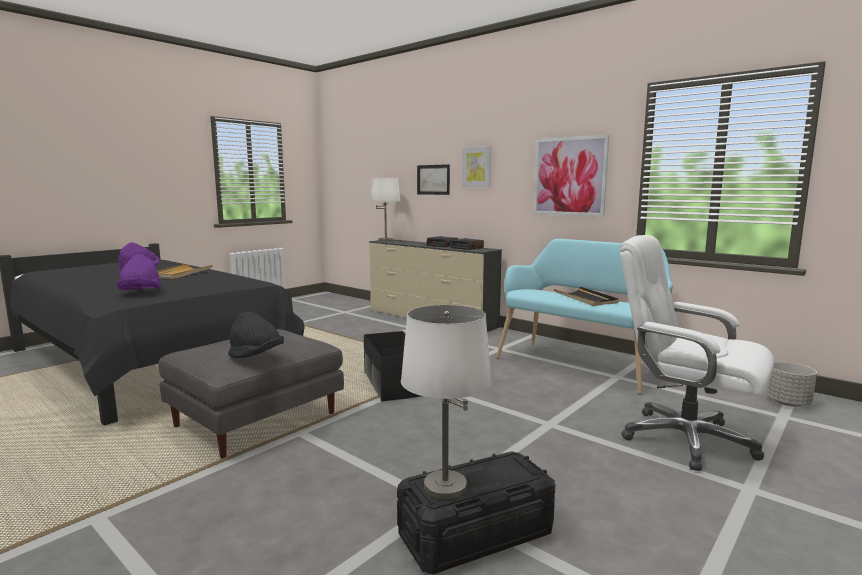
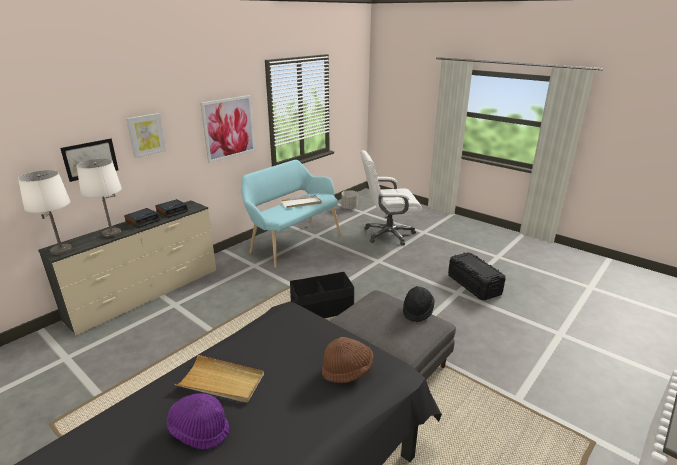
camera: 90 degrees left, 15 degrees up
purple hat [116,254,161,290] -> brown hat [322,337,373,383]
white table lamp [401,305,492,500] -> white table lamp moved to [77,159,122,238]
black tray [554,287,619,306] -> white tray [281,195,322,208]
white office chair [620,235,775,471] -> white office chair turned 45 degrees clockwise [361,150,422,245]

